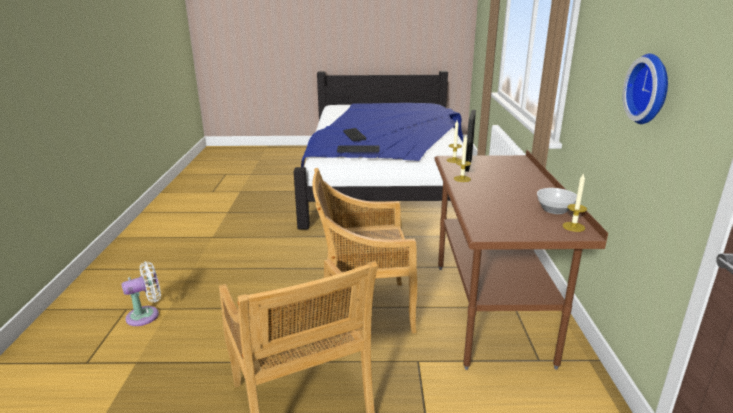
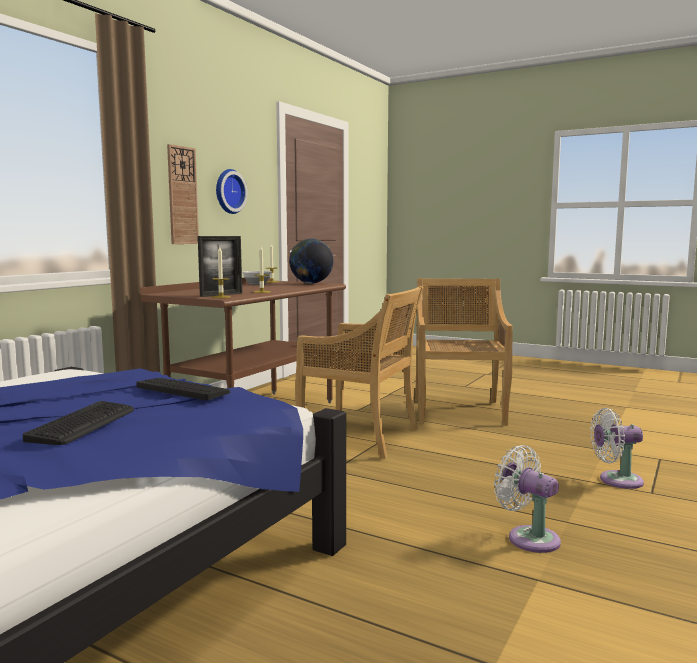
camera: 150 degrees left, 15 degrees down
none -> wall clock [167,144,199,244]
none -> globe [289,239,333,284]
none -> white fan [494,445,561,553]

